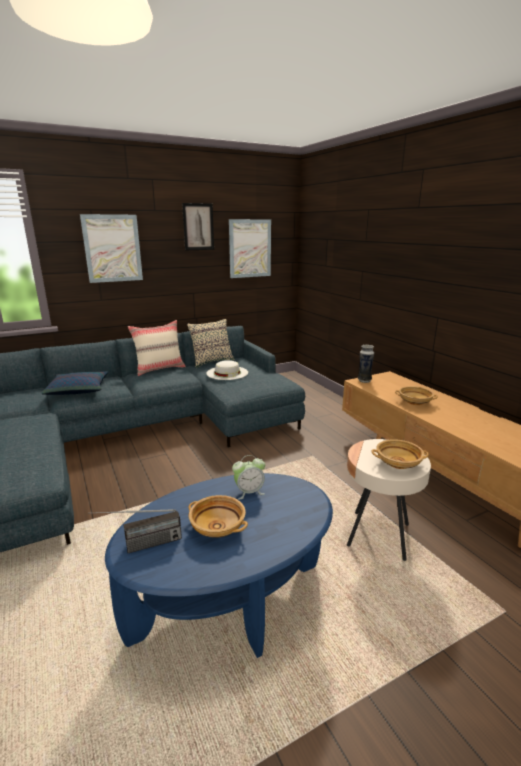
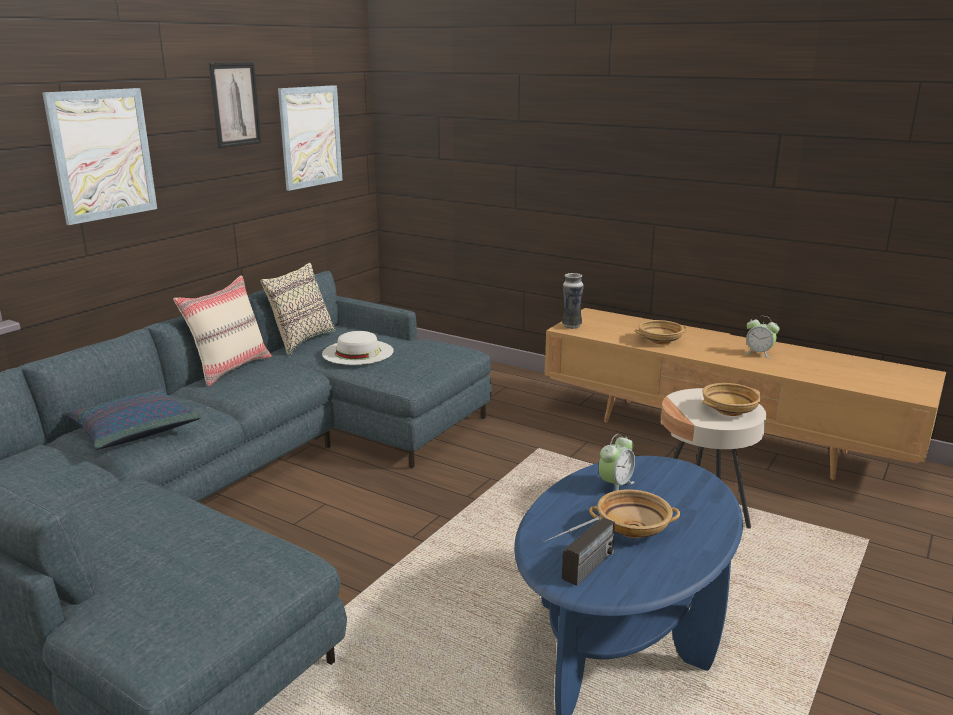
camera: 30 degrees left, 0 degrees up
none -> alarm clock [745,316,780,358]

